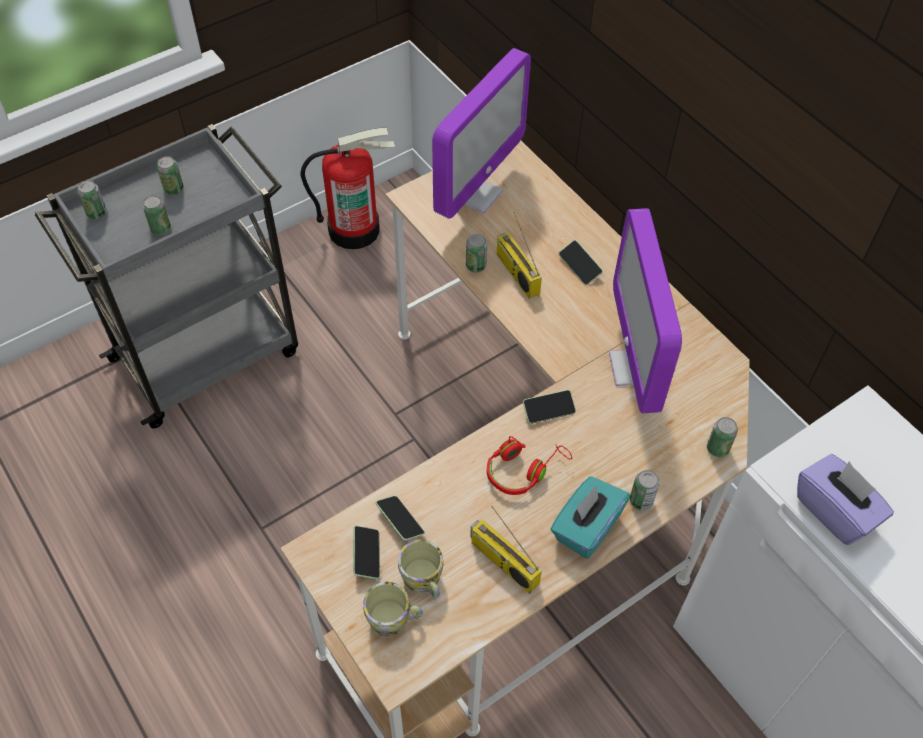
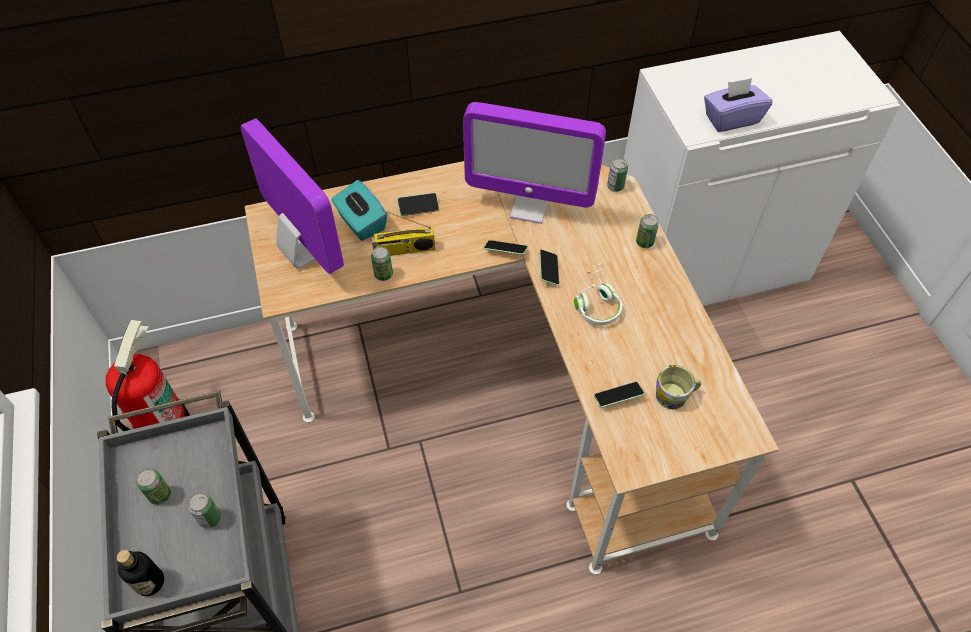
camera: 70 degrees left, 0 degrees up
can [77,180,107,220] -> bottle [117,550,164,596]
phone [353,526,380,579] -> phone moved to [483,240,528,255]
mug [363,582,423,636] -> none
radio [470,506,542,594] -> none
red headphones [487,436,572,495] -> white headphones [574,264,622,325]
turquoise tissue box [551,476,630,559] -> turquoise tissue box moved to [331,180,387,241]

